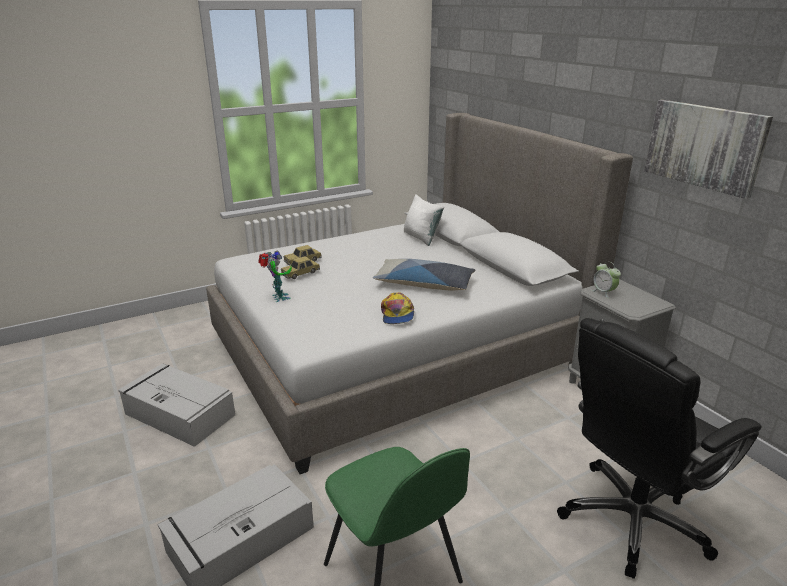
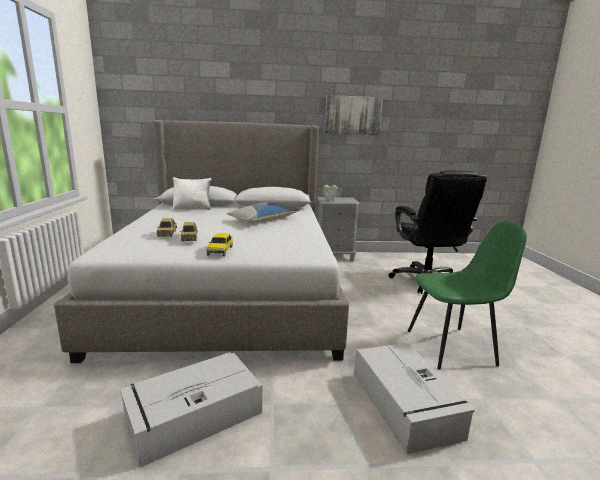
camera: 65 degrees left, 10 degrees down
toy robot [258,250,292,302] -> toy car [206,233,233,256]
cap [381,292,414,324] -> none

